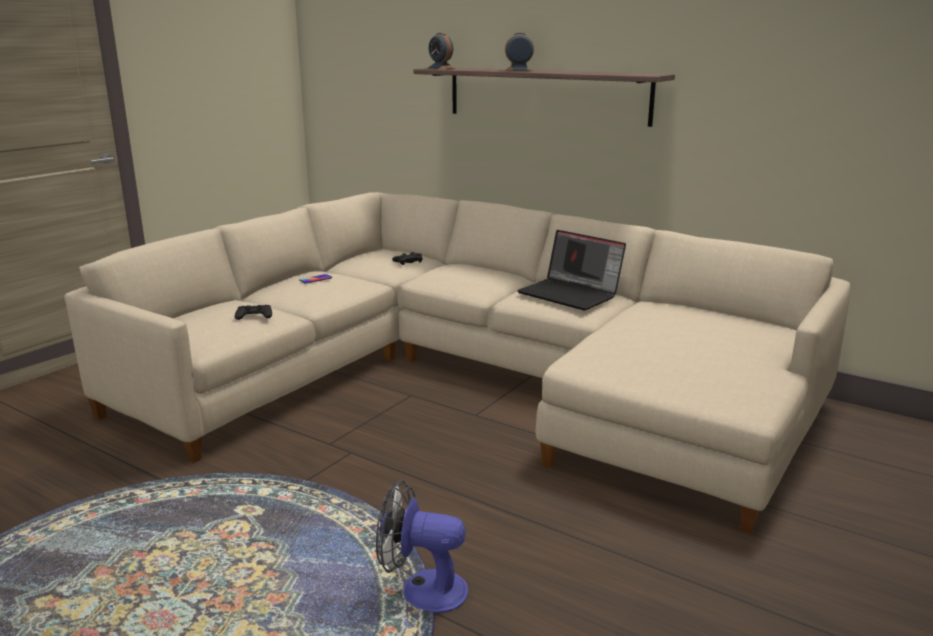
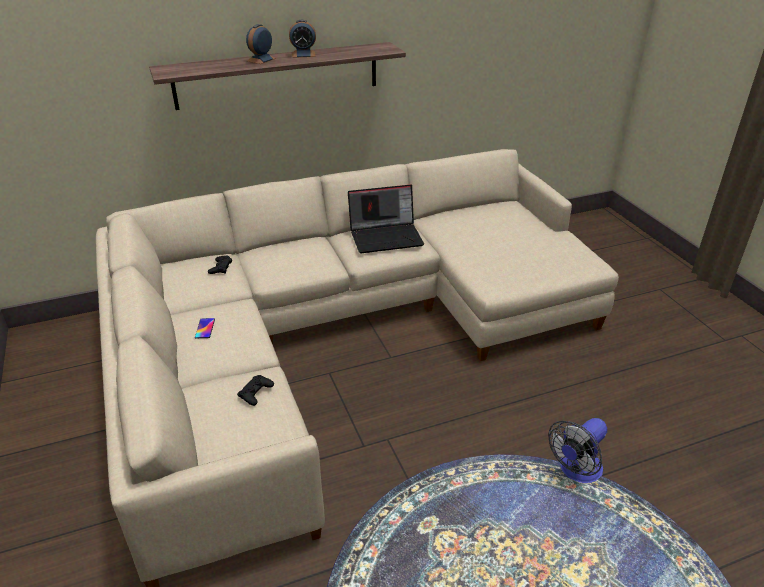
camera: 55 degrees left, 15 degrees up
alarm clock [427,33,456,69] -> alarm clock moved to [289,20,316,58]

